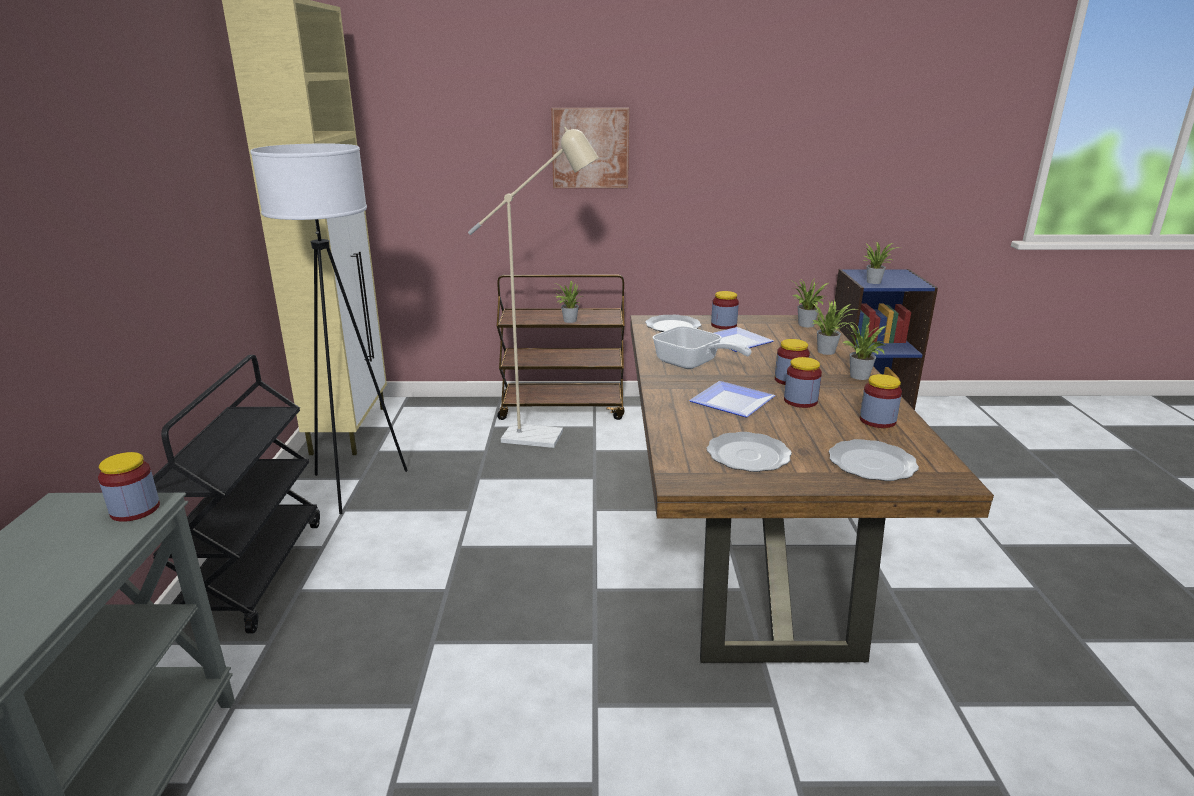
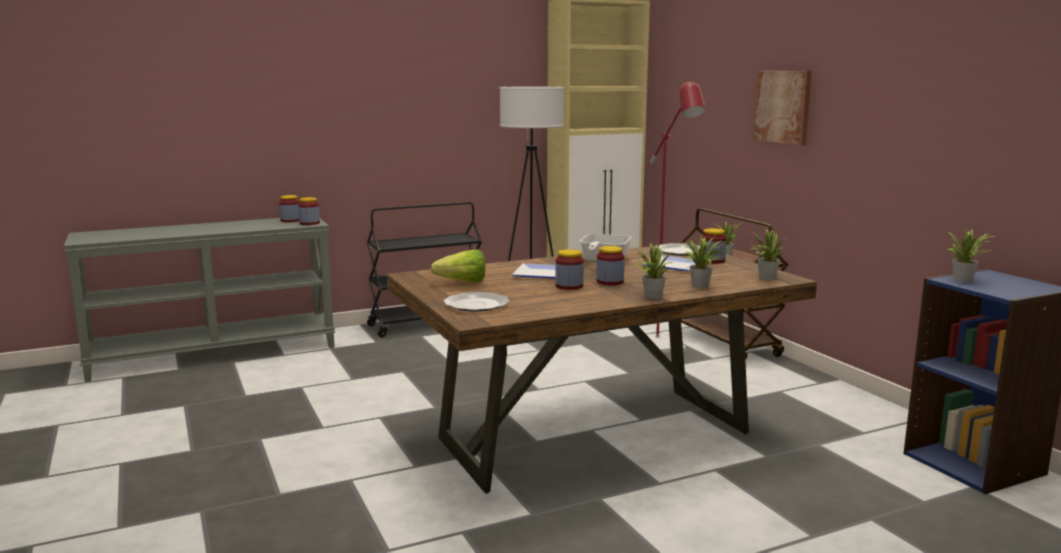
camera: 65 degrees right, 10 degrees down
beige floor lamp [468,126,599,448] -> red floor lamp [646,80,706,353]
plate [707,432,792,472] -> lettuce [431,249,485,282]
jar [860,374,902,428] -> jar moved to [279,195,299,222]

